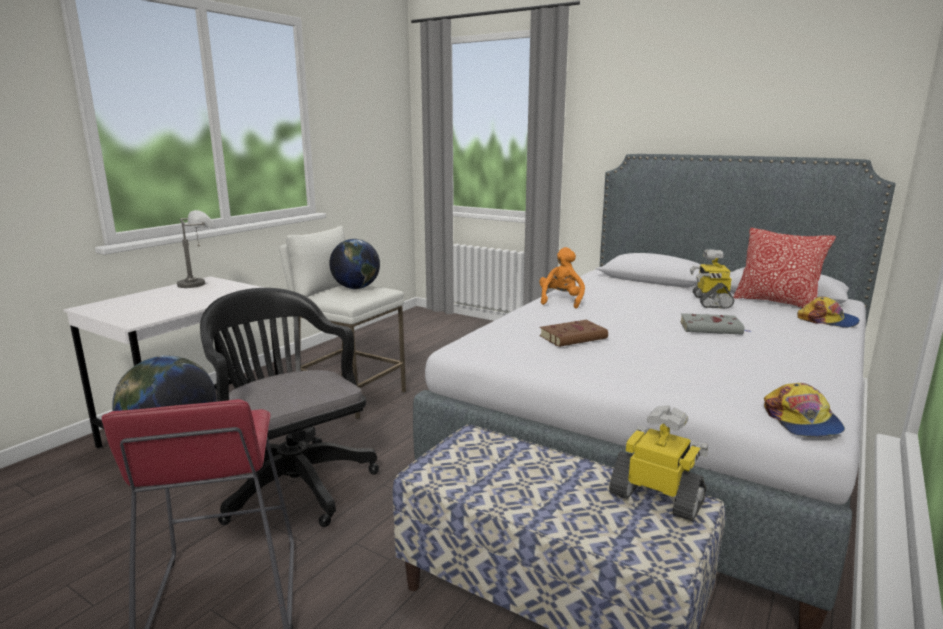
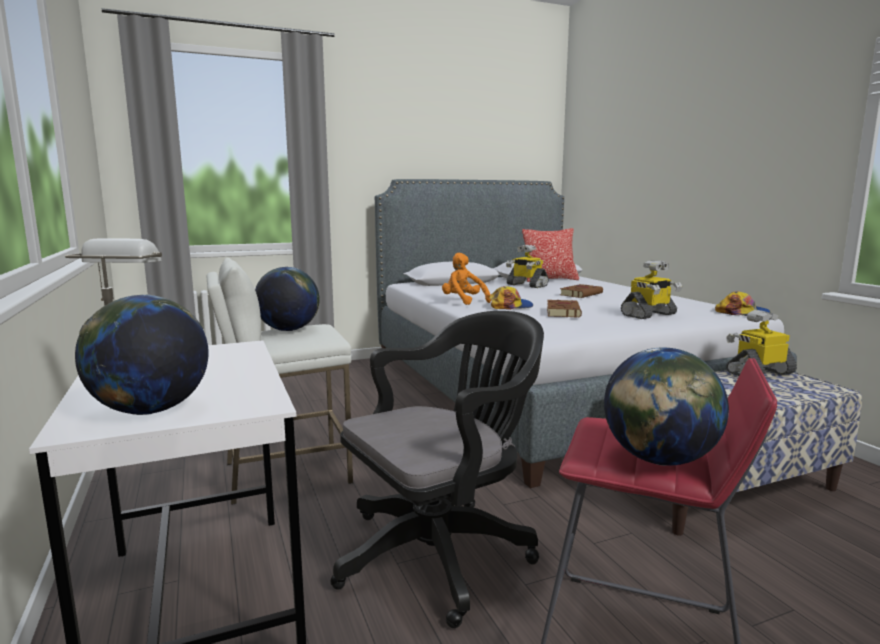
camera: 55 degrees left, 5 degrees down
black office chair [200,288,379,527] -> black office chair turned 150 degrees clockwise [331,311,544,628]
grey book [680,313,751,335] -> brown book [560,284,603,298]
cap [797,297,860,328] -> cap moved to [489,286,533,310]
none -> globe [75,294,209,415]
none -> toy robot [621,260,683,319]

